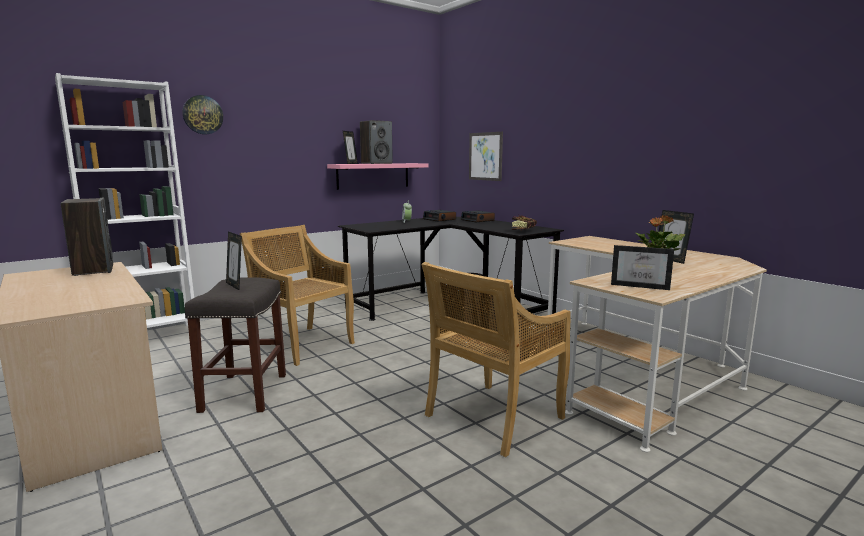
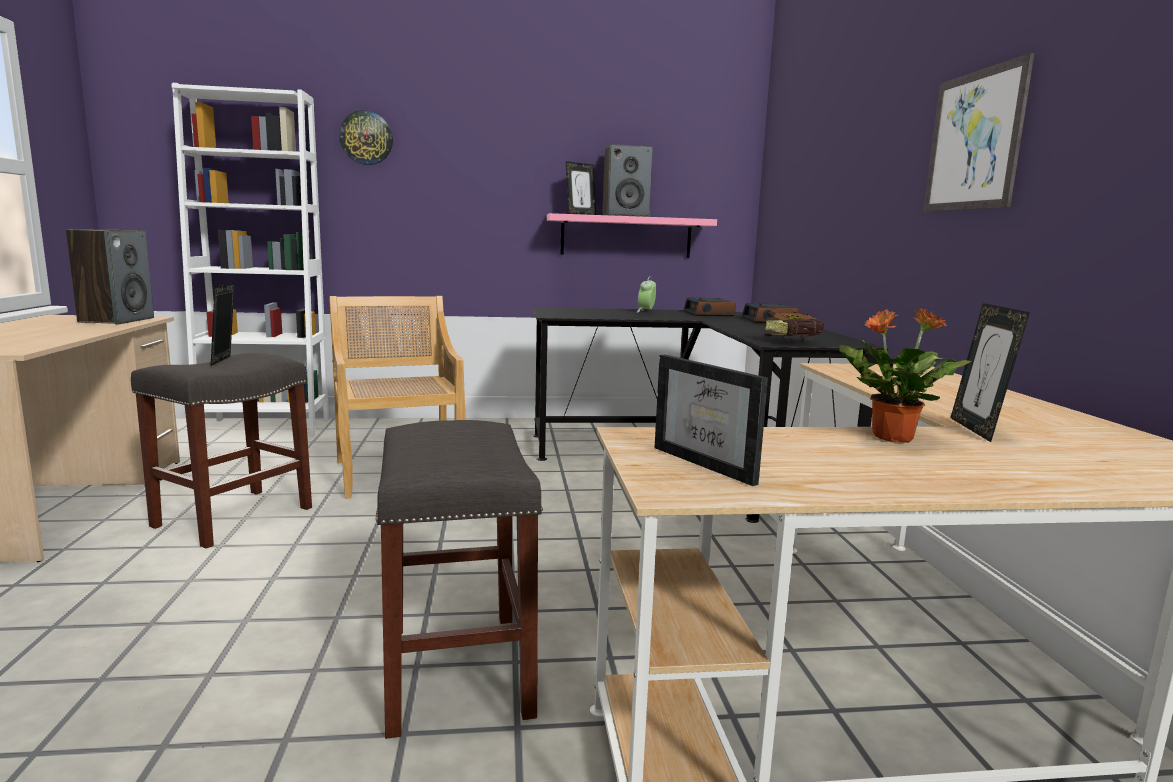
camera: 30 degrees right, 0 degrees up
beige chair [421,262,570,457] -> grey stool [375,420,543,739]
picture [469,132,503,181] -> picture moved to [923,53,1034,211]

